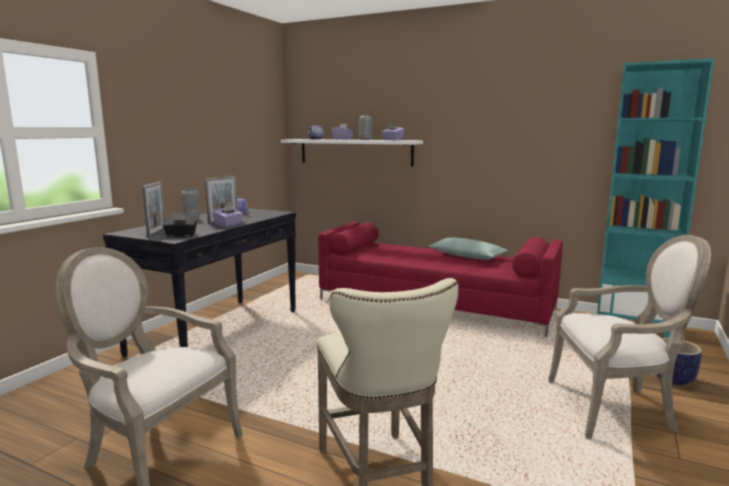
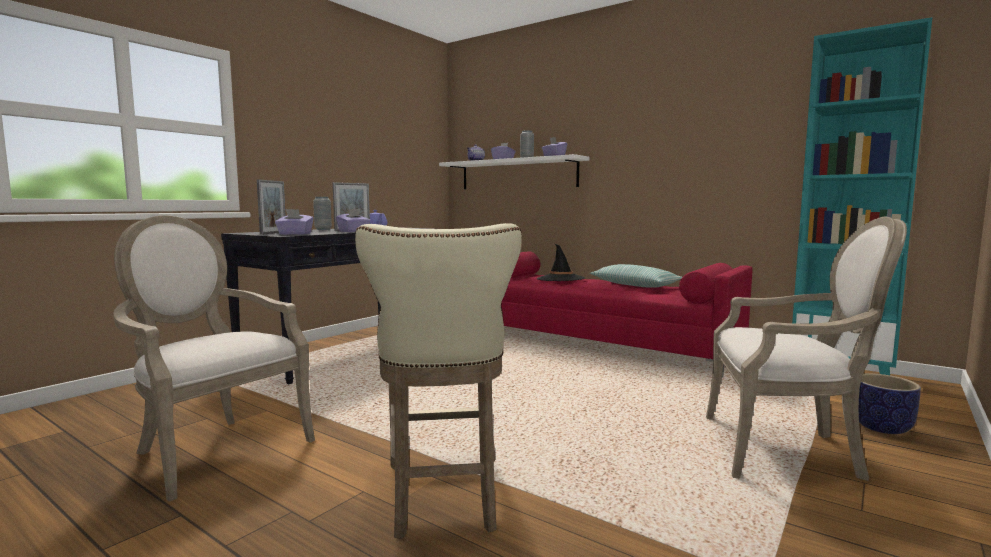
camera: 10 degrees right, 5 degrees down
black tissue box [163,213,197,237] -> purple tissue box [275,209,314,235]
none -> black hat [537,244,585,281]

